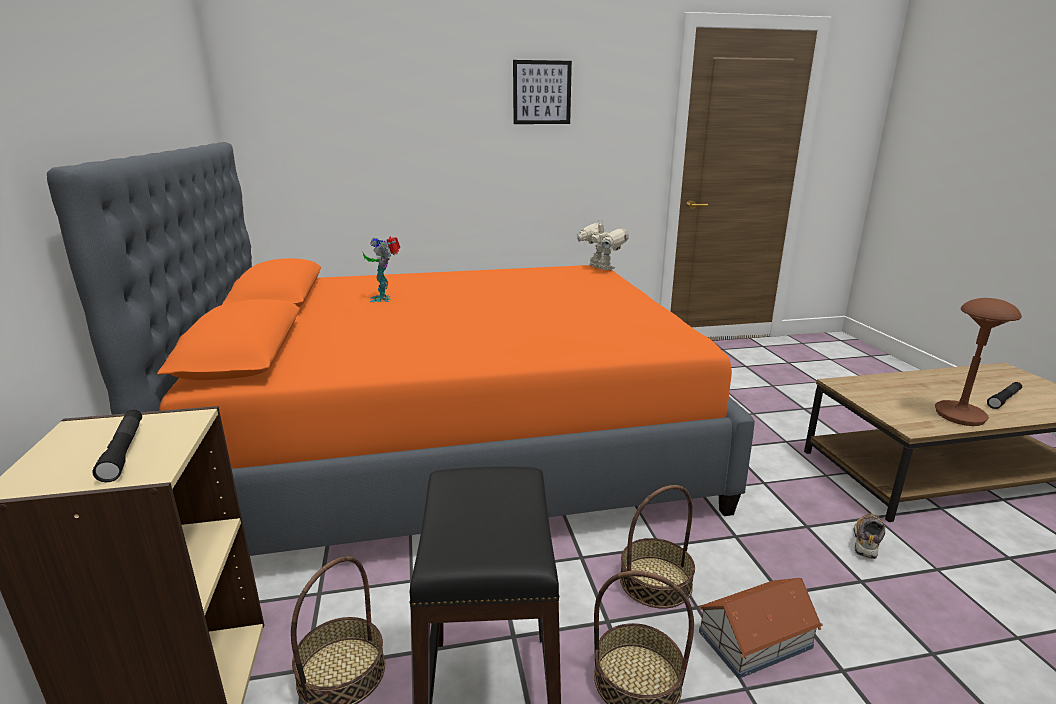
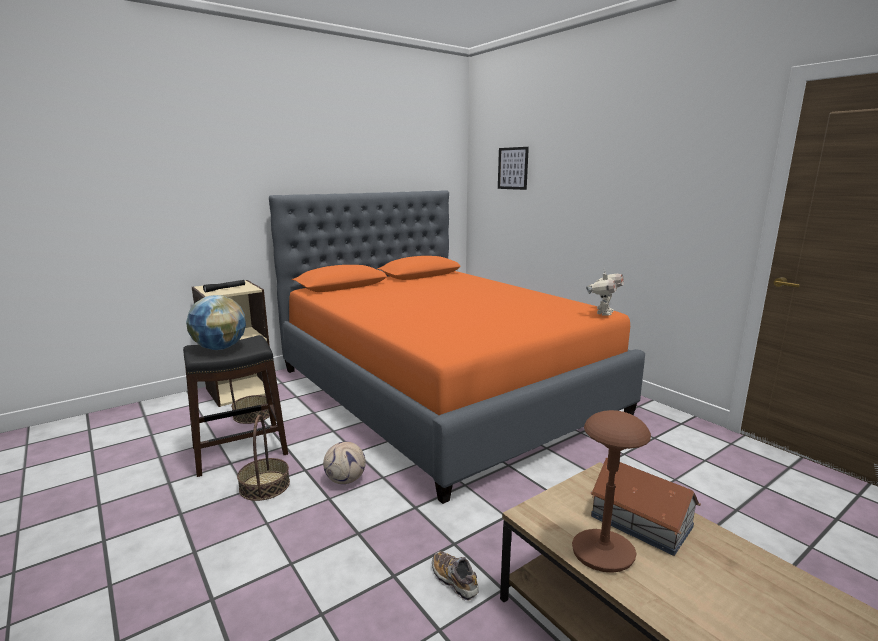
camera: 65 degrees right, 5 degrees down
toy robot [363,236,400,302] -> none
picture [513,60,572,124] -> picture moved to [498,147,529,190]
basket [620,485,695,609] -> football [323,442,366,484]
toy house [699,578,823,679] -> toy house moved to [590,458,701,556]
shoe [853,513,885,559] -> shoe turned 135 degrees counterclockwise [432,551,479,601]
black flashlight [987,382,1022,409] -> none
none -> globe [186,295,246,350]

